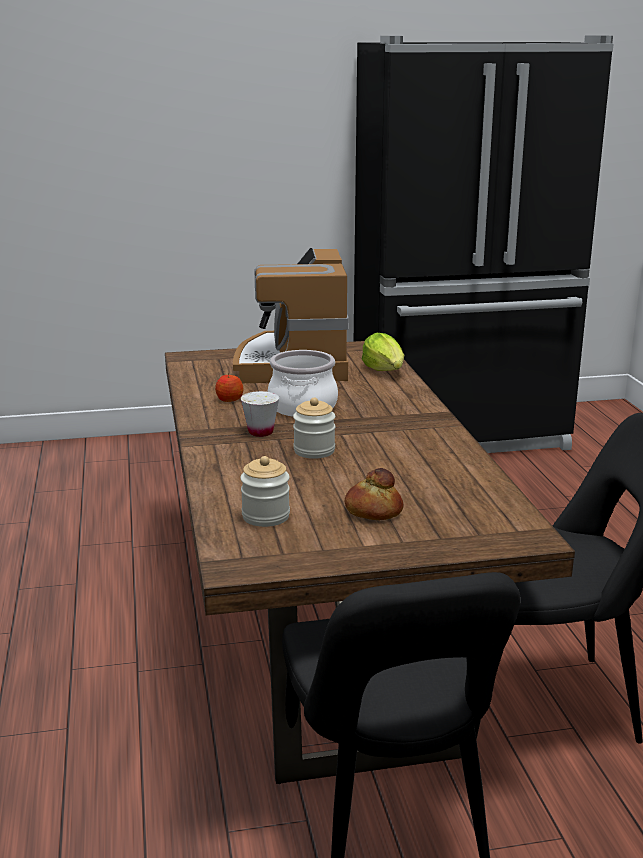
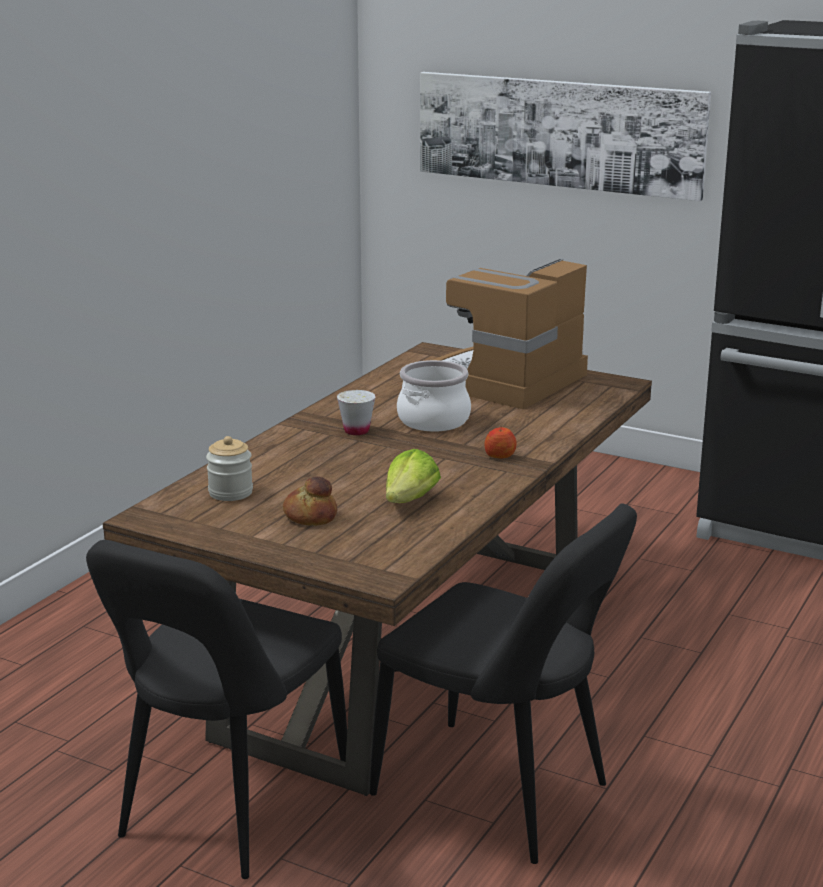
camera: 40 degrees right, 0 degrees up
apple [215,373,244,402] -> apple moved to [484,427,517,458]
jar [293,398,335,459] -> none
lettuce [362,333,404,371] -> lettuce moved to [386,449,441,503]
none -> picture [420,72,711,201]

